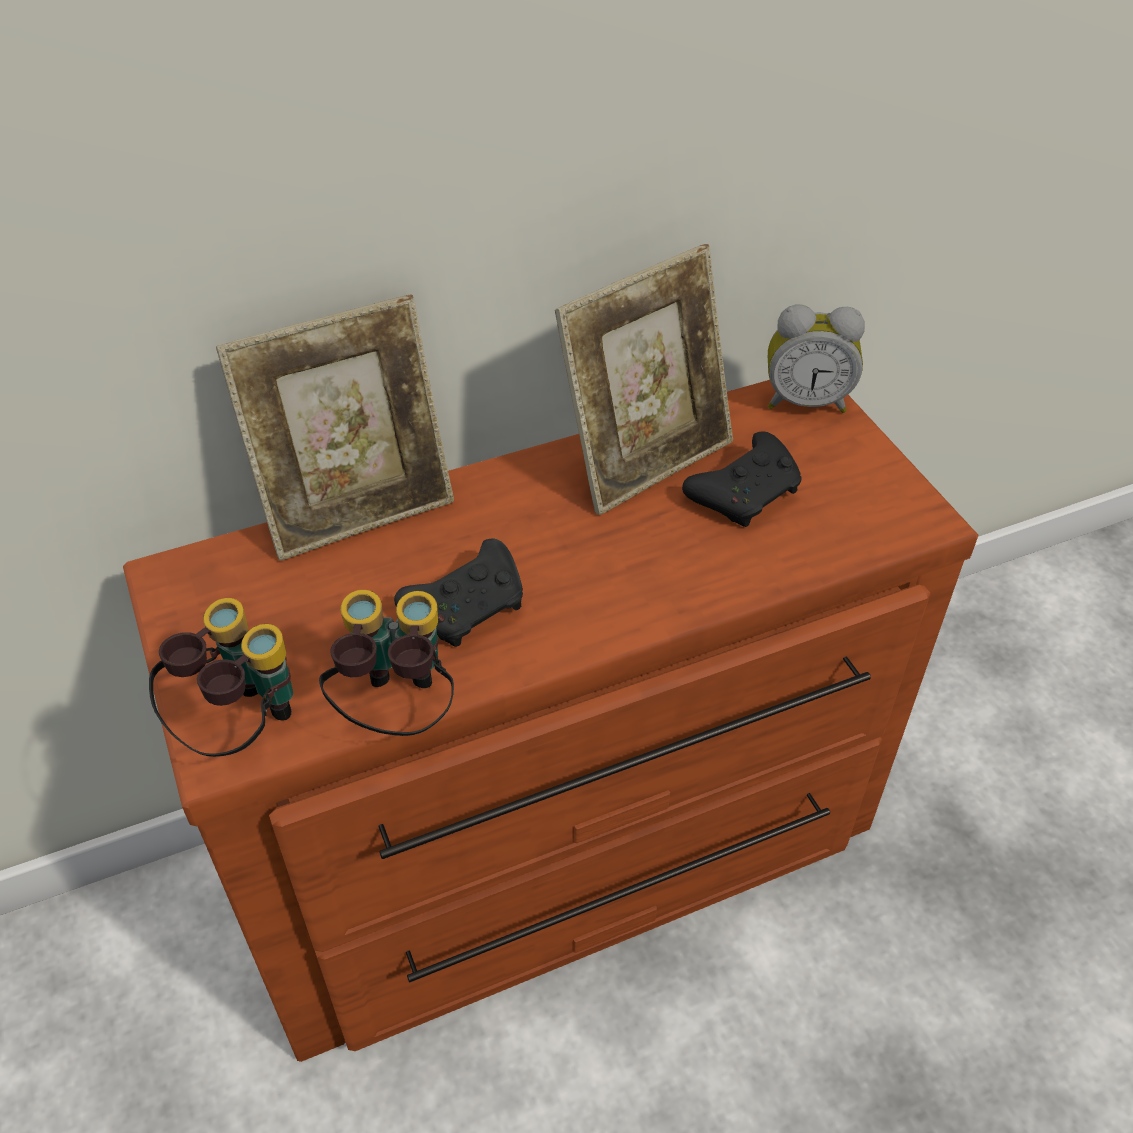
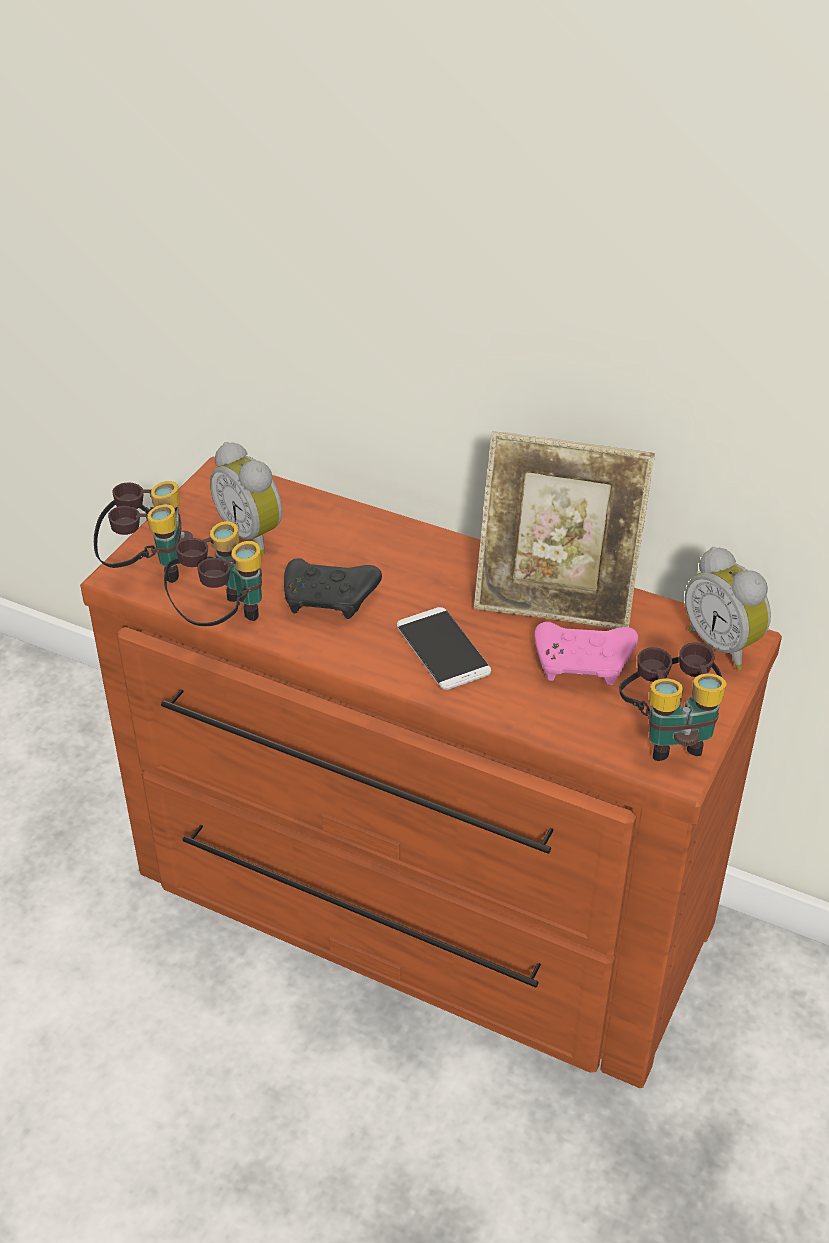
camera: 50 degrees right, 5 degrees down
picture frame [216,294,454,561] -> none
black game controller [682,431,802,527] -> pink game controller [534,622,638,685]
none -> alarm clock [210,442,282,555]
none -> phone [397,607,491,690]
none -> binoculars [619,642,727,761]

